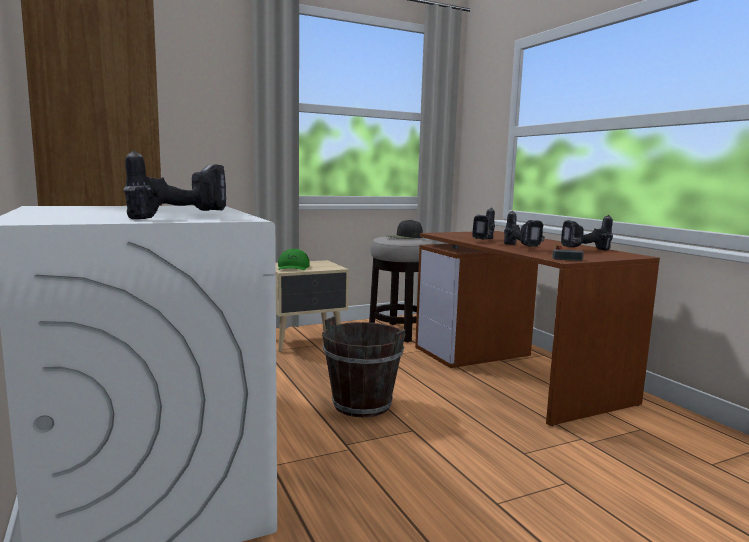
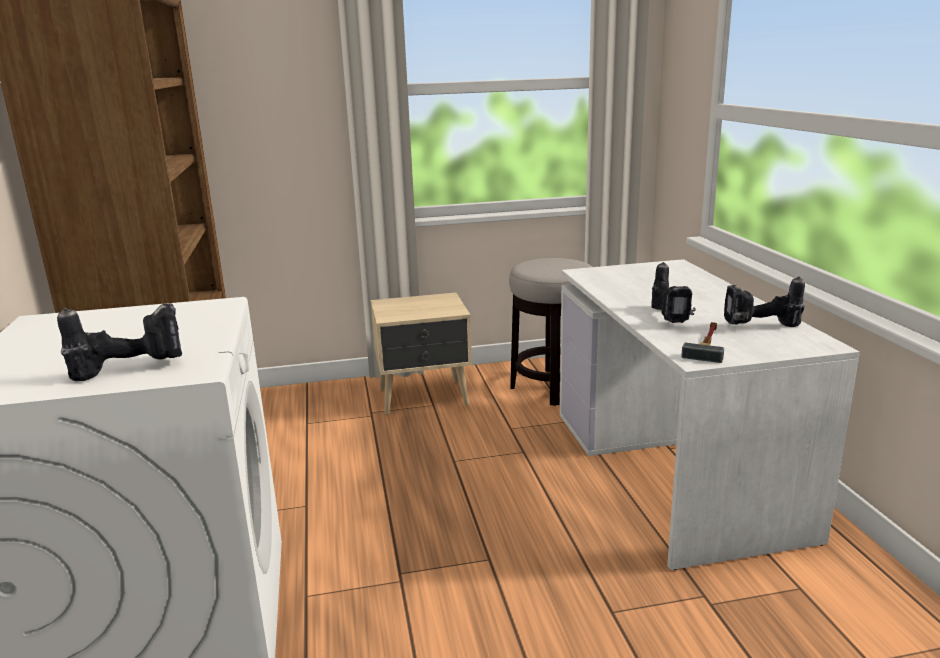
camera: 15 degrees right, 10 degrees up
green cap [278,249,310,270] -> none
brown bucket [322,316,405,418] -> none
black cap [387,220,423,239] -> none
brown desk [415,231,660,426] -> white desk [560,259,860,570]
power drill [472,207,495,240] -> none

